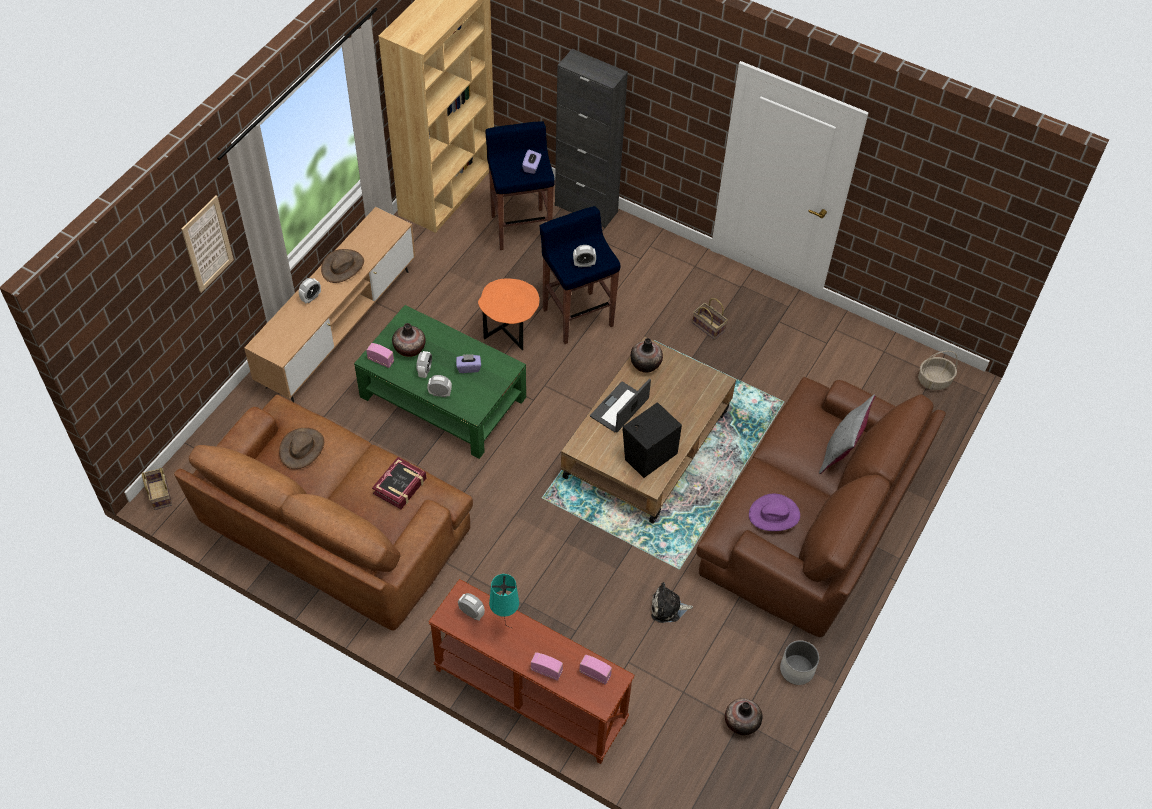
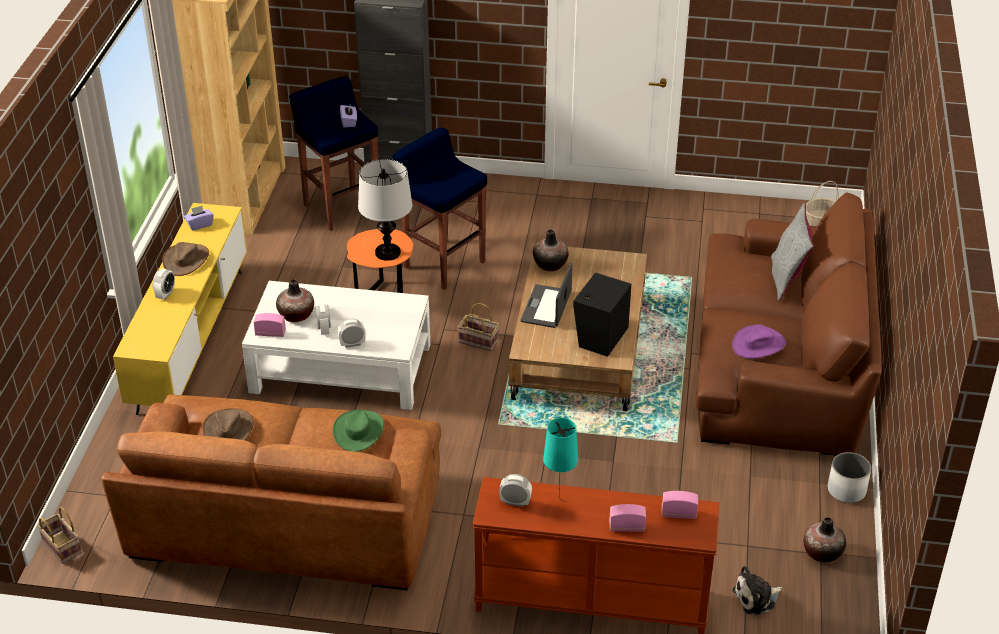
camera: 20 degrees left, 15 degrees down
picture [181,195,234,293] -> none
brown tv stand [244,207,415,402] -> yellow tv stand [113,203,247,415]
green coffee table [354,305,526,459] -> white coffee table [242,281,430,410]
book [372,457,426,509] -> green hat [333,410,384,452]
purple tissue box [456,354,481,373] -> purple tissue box moved to [184,206,214,231]
alarm clock [573,245,596,267] -> none
plush toy [651,582,693,623] -> plush toy moved to [732,566,783,615]
basket [692,298,728,340] -> basket moved to [458,303,499,351]
none -> table lamp [358,159,413,261]

